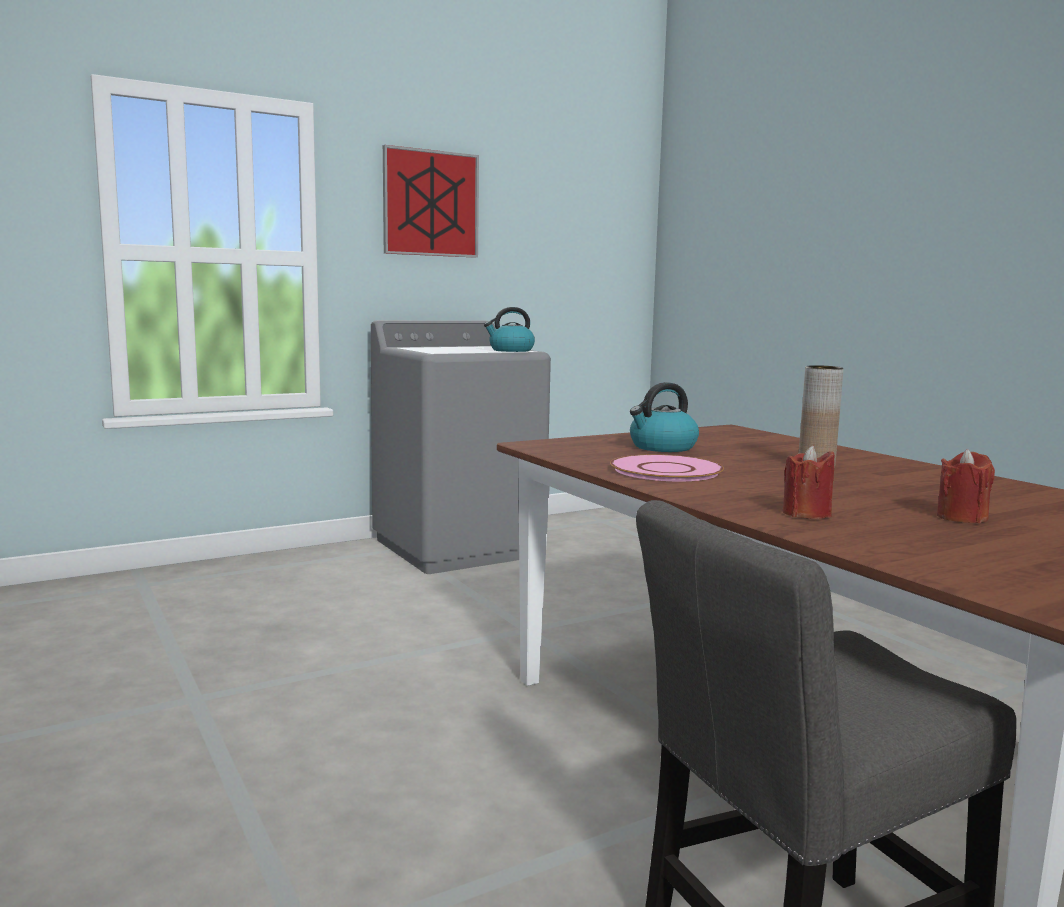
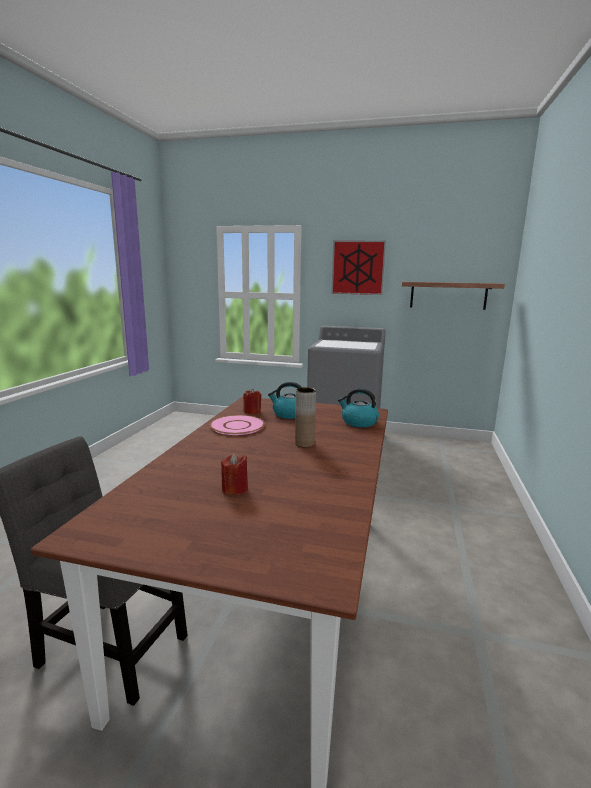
camera: 45 degrees right, 5 degrees up
kettle [484,307,535,352] -> kettle moved to [338,388,379,427]
red candle [783,445,835,519] -> red candle moved to [243,389,262,415]
none -> shelf [402,282,505,310]

